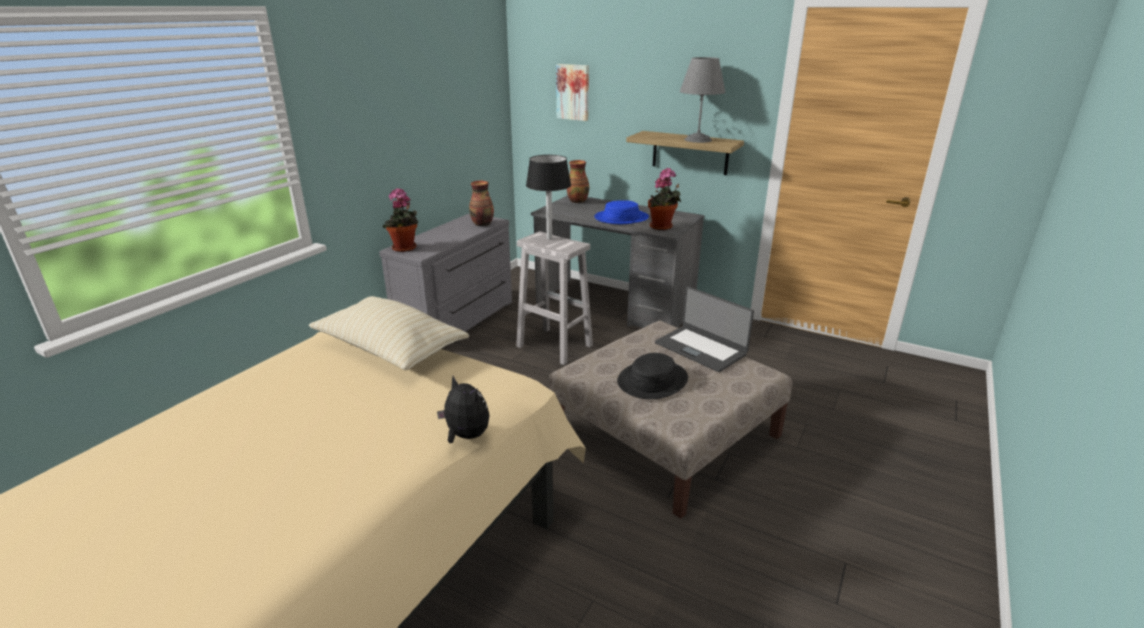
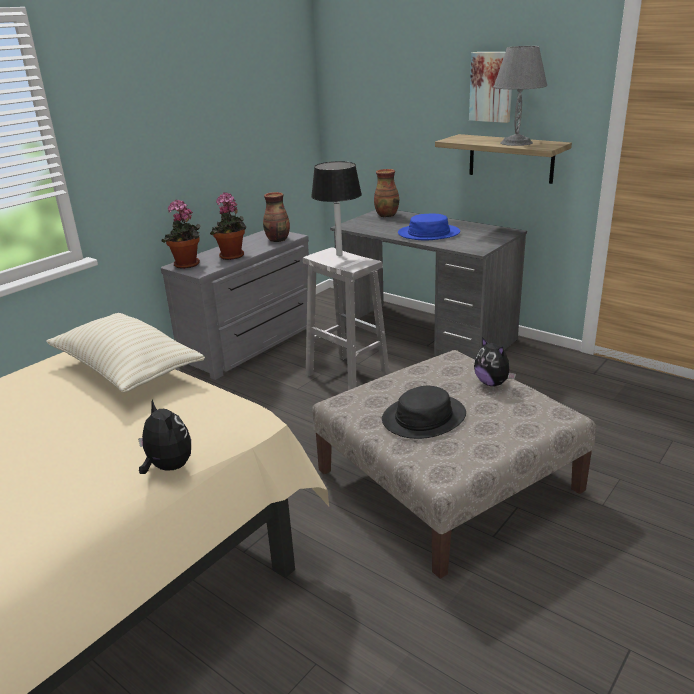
camera: 10 degrees right, 0 degrees up
picture [556,64,589,121] -> picture moved to [469,52,512,123]
potted plant [648,168,681,230] -> potted plant moved to [210,192,247,260]
laptop [655,286,754,372] -> plush toy [474,337,516,386]

